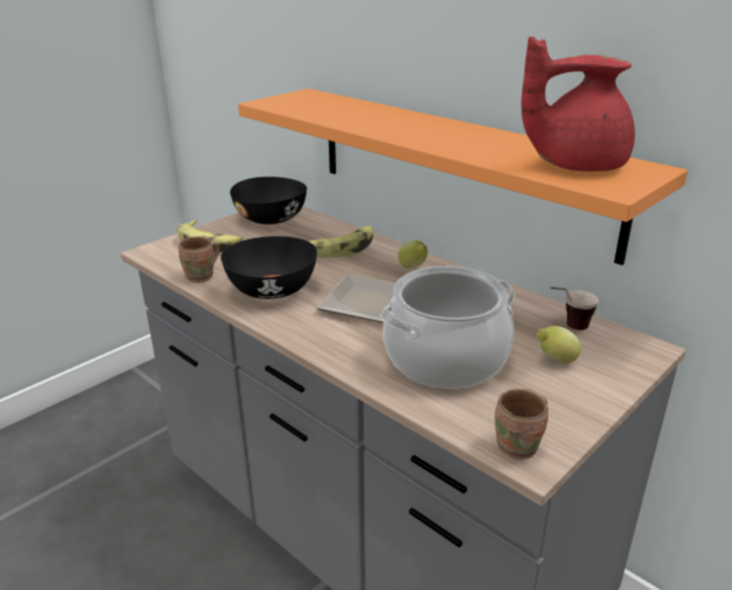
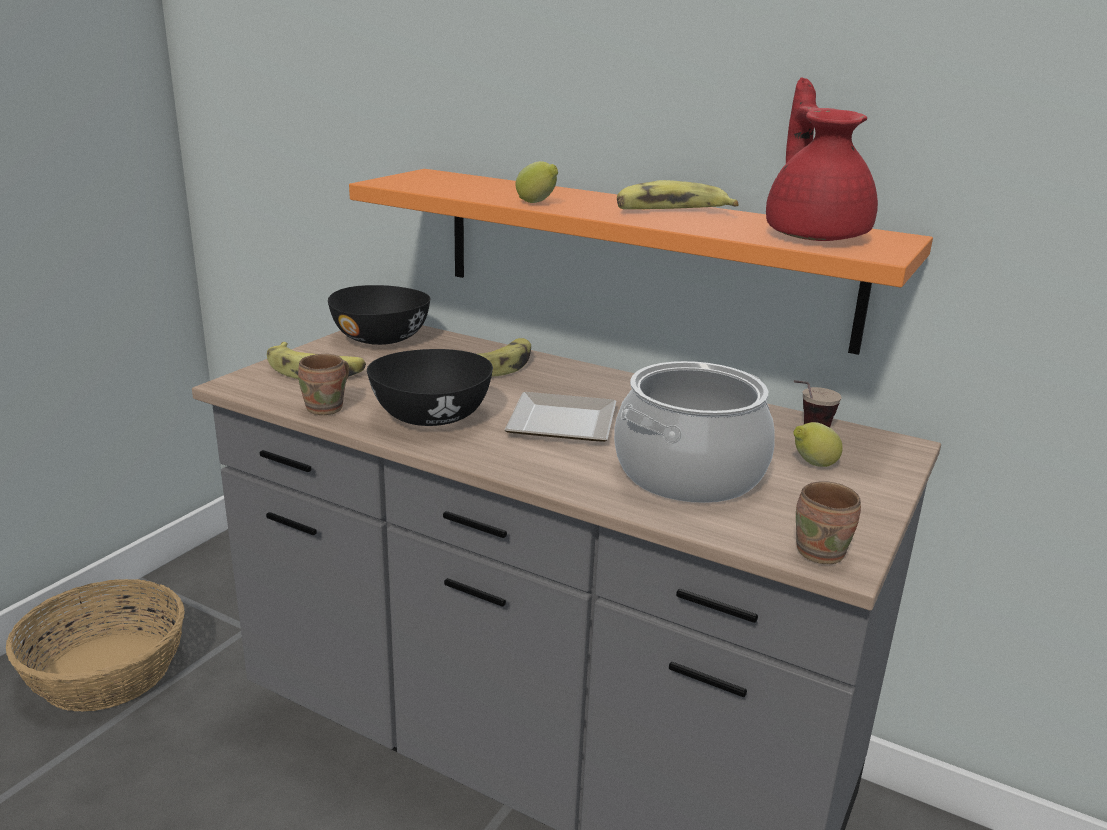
camera: 15 degrees left, 5 degrees down
lemon [398,240,428,269] -> lemon moved to [515,161,558,203]
red teapot [521,36,635,171] -> red teapot turned 105 degrees clockwise [766,77,878,241]
none -> basket [6,579,185,712]
none -> banana [617,180,739,209]

